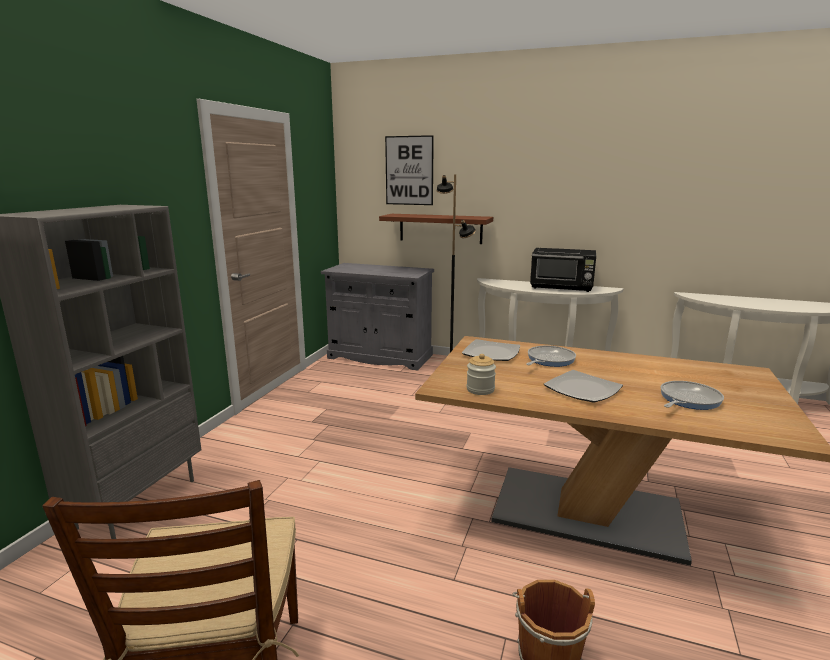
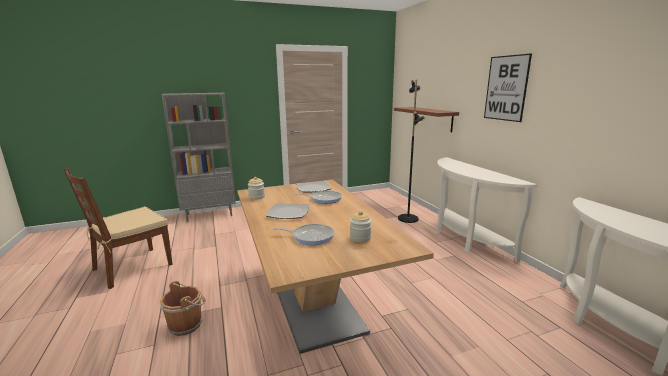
camera: 50 degrees right, 0 degrees up
grey cabinet [321,263,434,371] -> none
picture [385,135,434,205] -> picture moved to [484,53,532,122]
black microwave [530,248,596,292] -> none
none -> jar [350,211,372,242]

